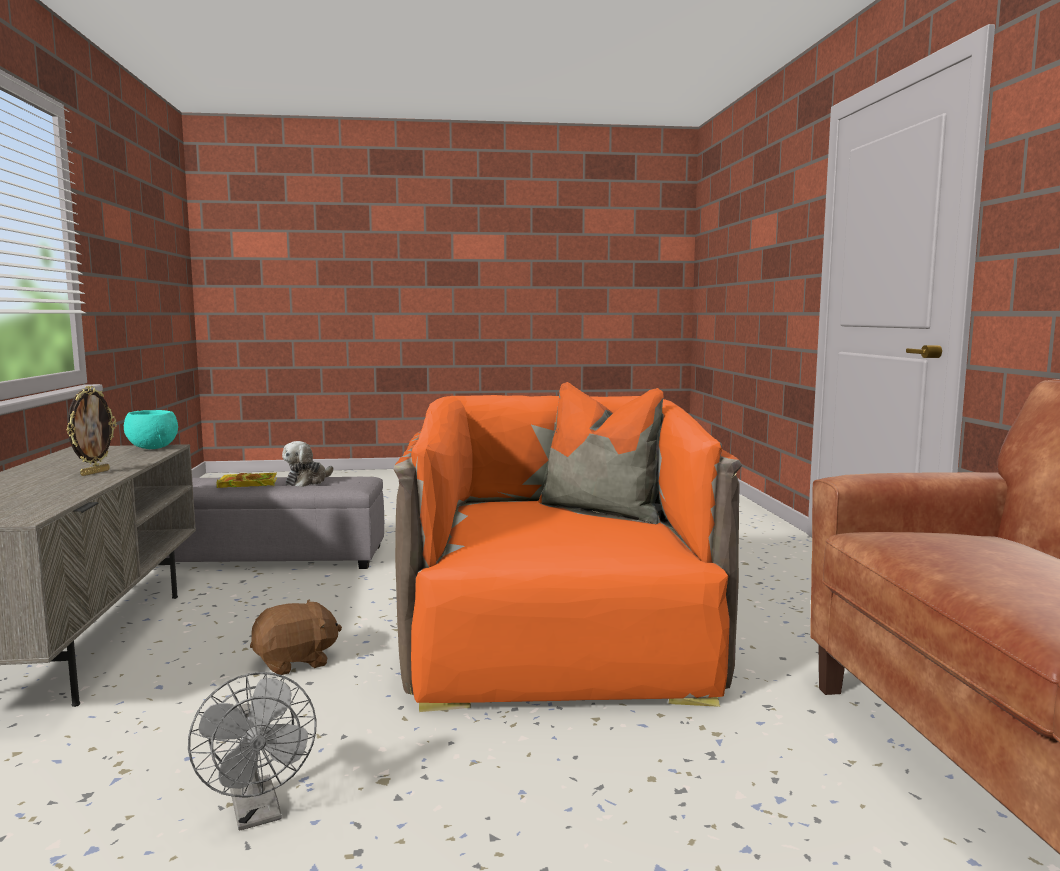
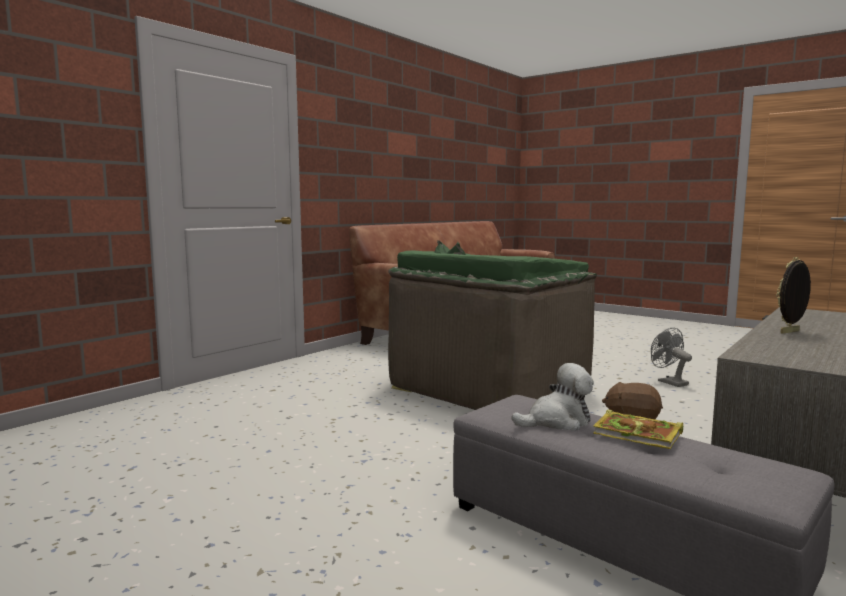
camera: 135 degrees left, 0 degrees up
turquoise bowl [124,410,178,449] -> none
grey fan [188,672,317,831] -> grey fan turned 45 degrees counterclockwise [651,328,692,387]
orange armchair [393,382,742,712] -> green armchair [388,240,597,410]

